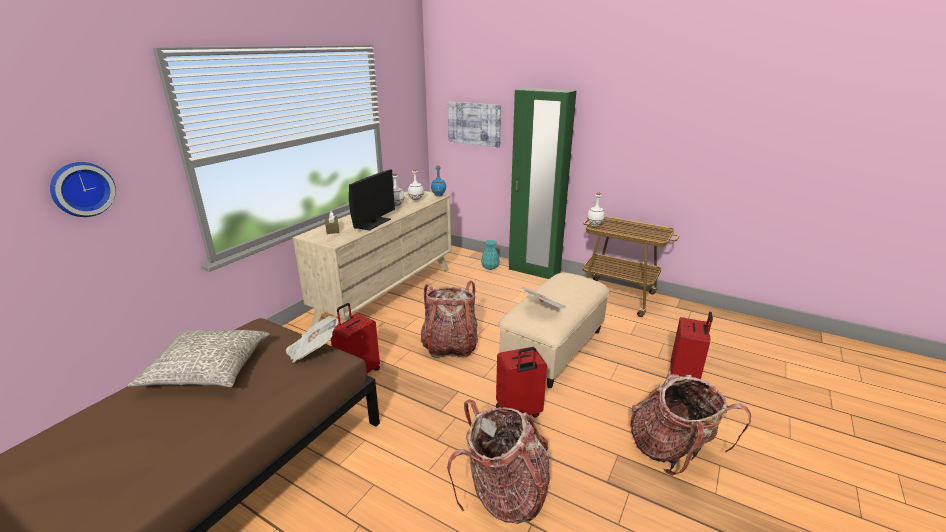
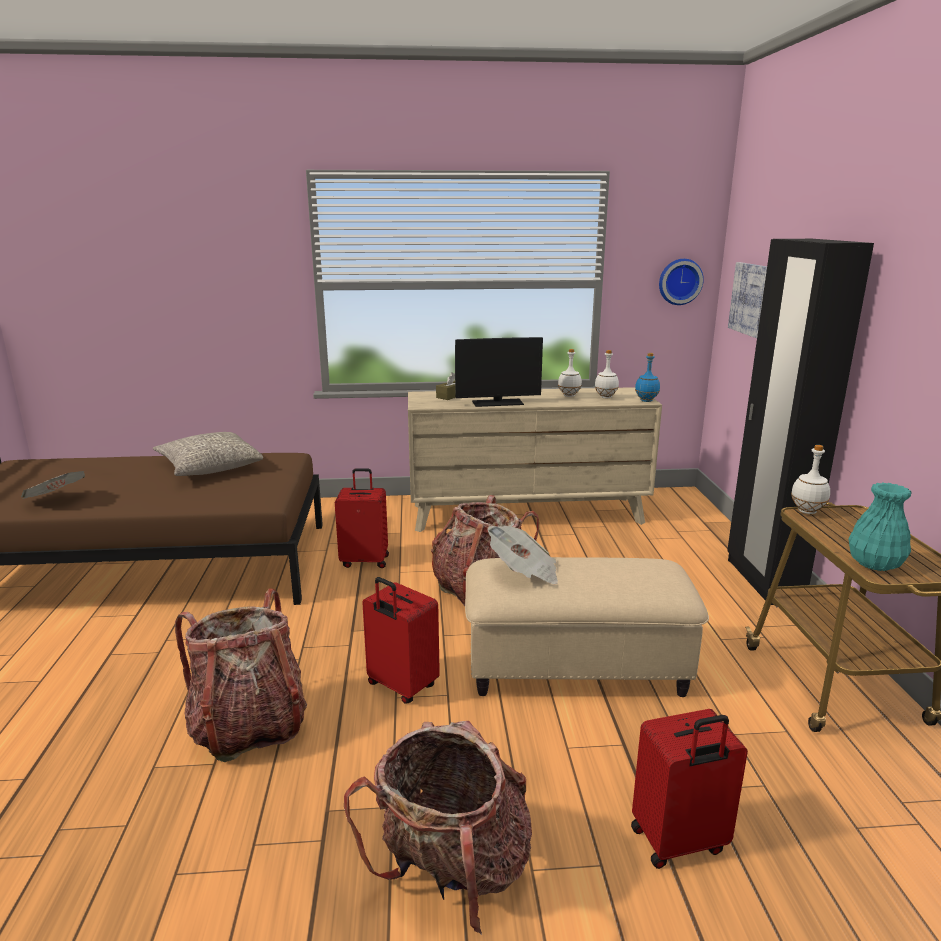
camera: 55 degrees right, 5 degrees down
wall clock [50,162,116,217] -> wall clock moved to [659,259,704,305]
newspaper [286,316,339,363] -> newspaper moved to [21,471,85,499]
turquoise vase [481,240,500,270] -> turquoise vase moved to [848,482,911,571]
green wardrobe [509,88,576,279] -> black wardrobe [727,239,874,605]

